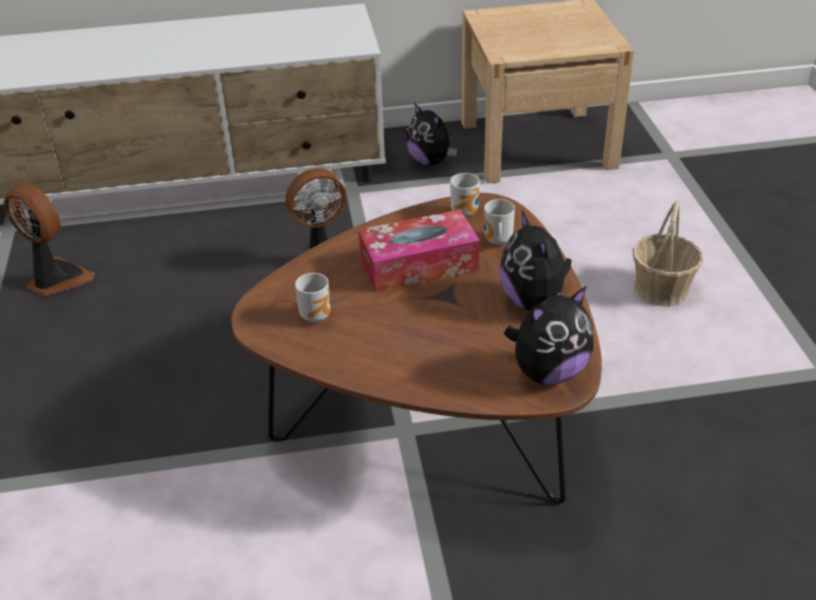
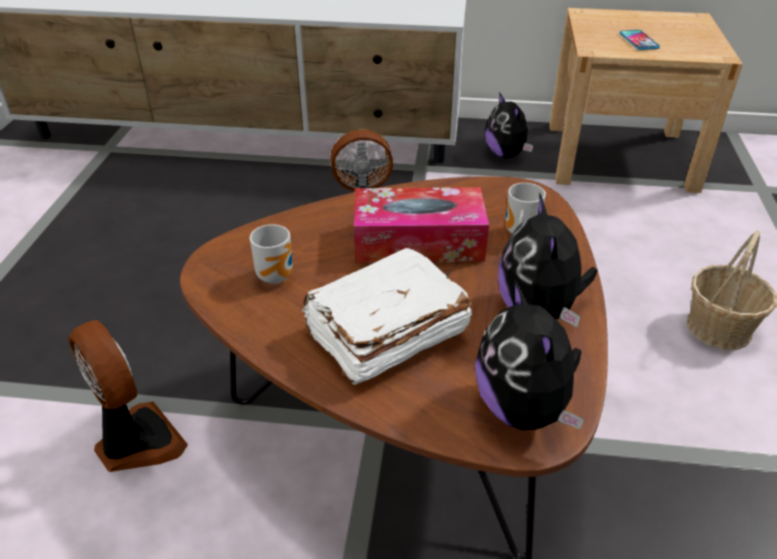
camera: 15 degrees right, 0 degrees up
fan [4,183,95,296] -> fan moved to [68,320,188,472]
mug [450,173,480,217] -> none
plush toy [504,286,594,385] -> plush toy turned 90 degrees clockwise [475,279,584,430]
none -> white book [302,248,473,385]
none -> phone [619,30,660,50]

